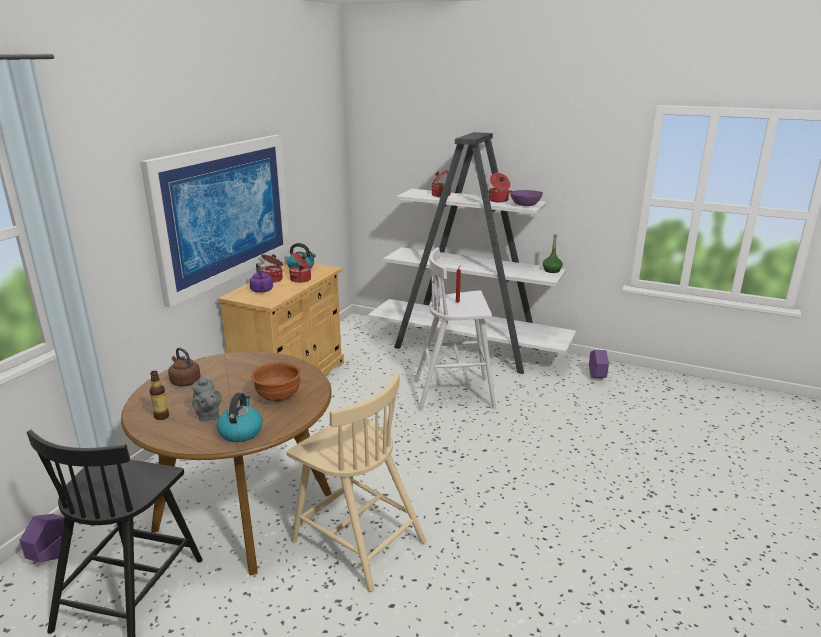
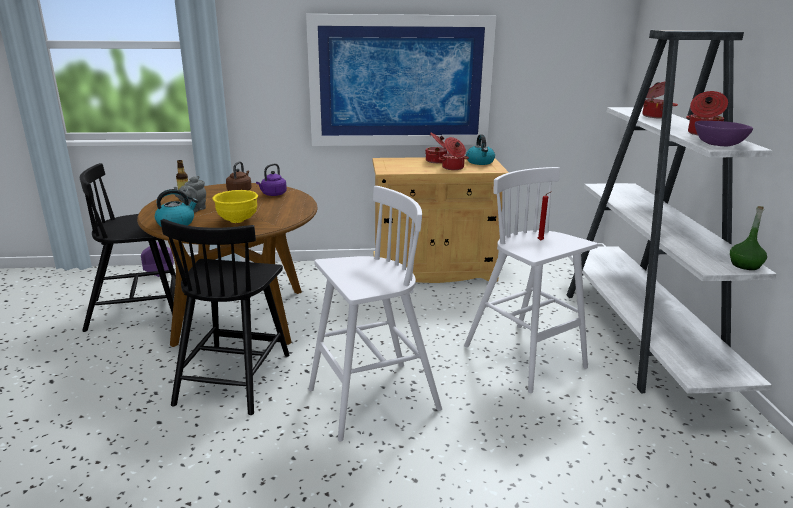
camera: 60 degrees right, 0 degrees up
purple kettle [249,263,273,293] -> purple kettle moved to [256,163,287,196]
brown bowl [251,362,301,402] -> yellow bowl [212,190,258,223]
beige chair [287,373,426,592] -> black chair [161,219,289,415]
purple planter [589,350,609,378] -> none
none -> white stool [309,186,442,441]

